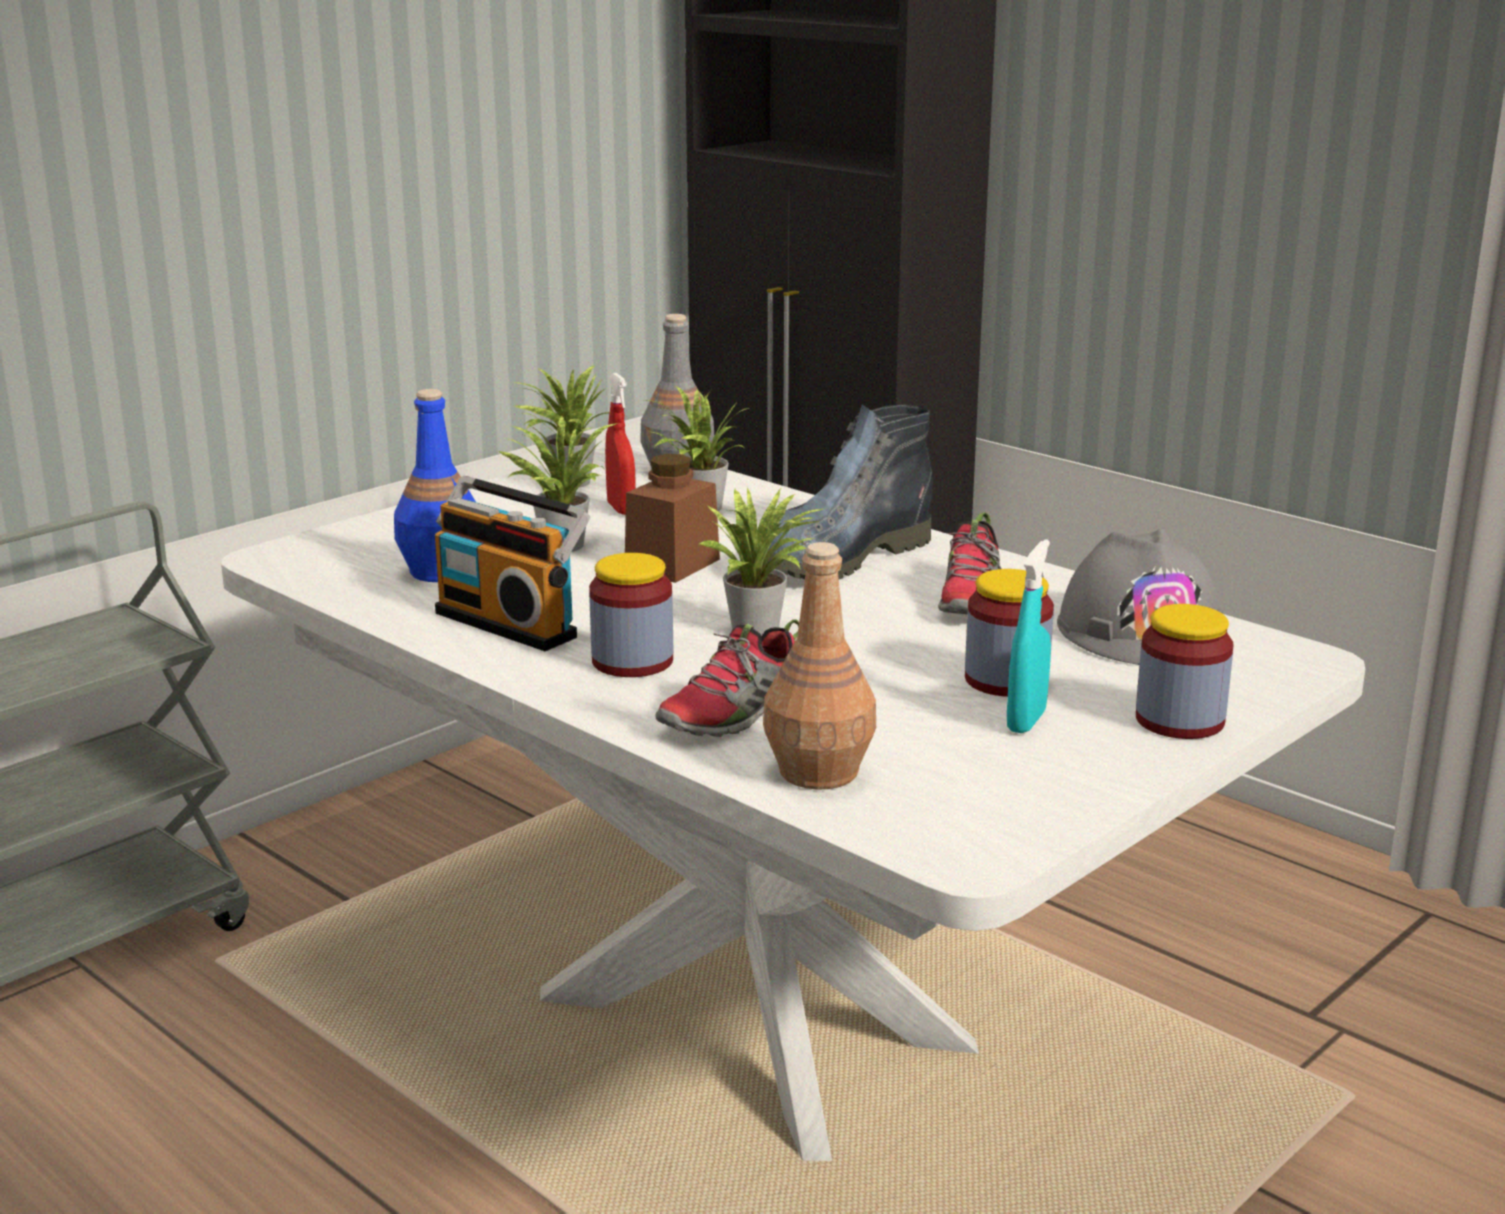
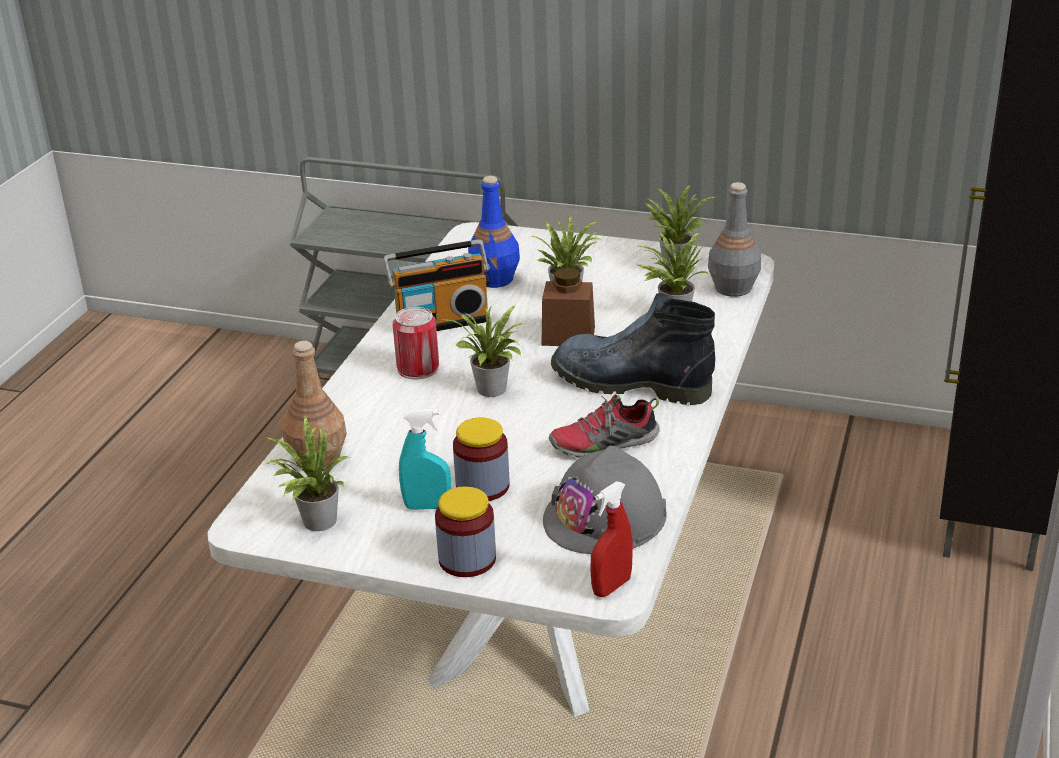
camera: 65 degrees right, 10 degrees up
radio [435,476,590,651] -> radio turned 120 degrees counterclockwise [383,239,490,331]
jar [589,553,674,677] -> can [393,307,439,379]
red spray bottle [605,373,636,515] -> red spray bottle moved to [590,481,633,597]
shoe [656,619,799,737] -> none
none -> potted plant [264,416,350,531]

